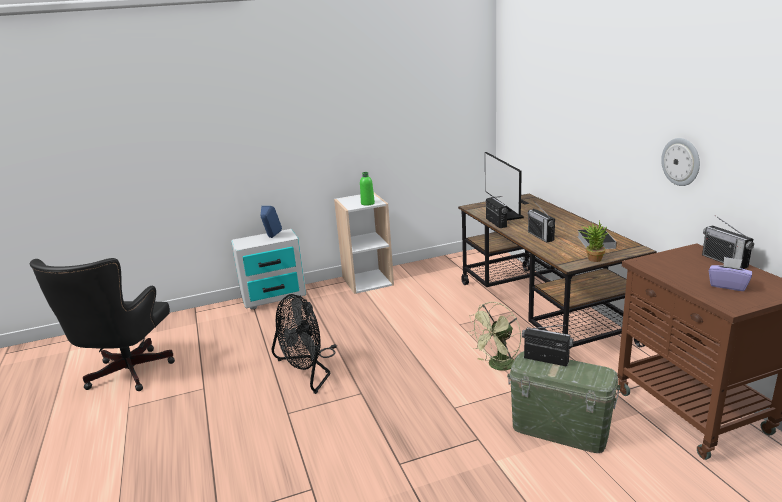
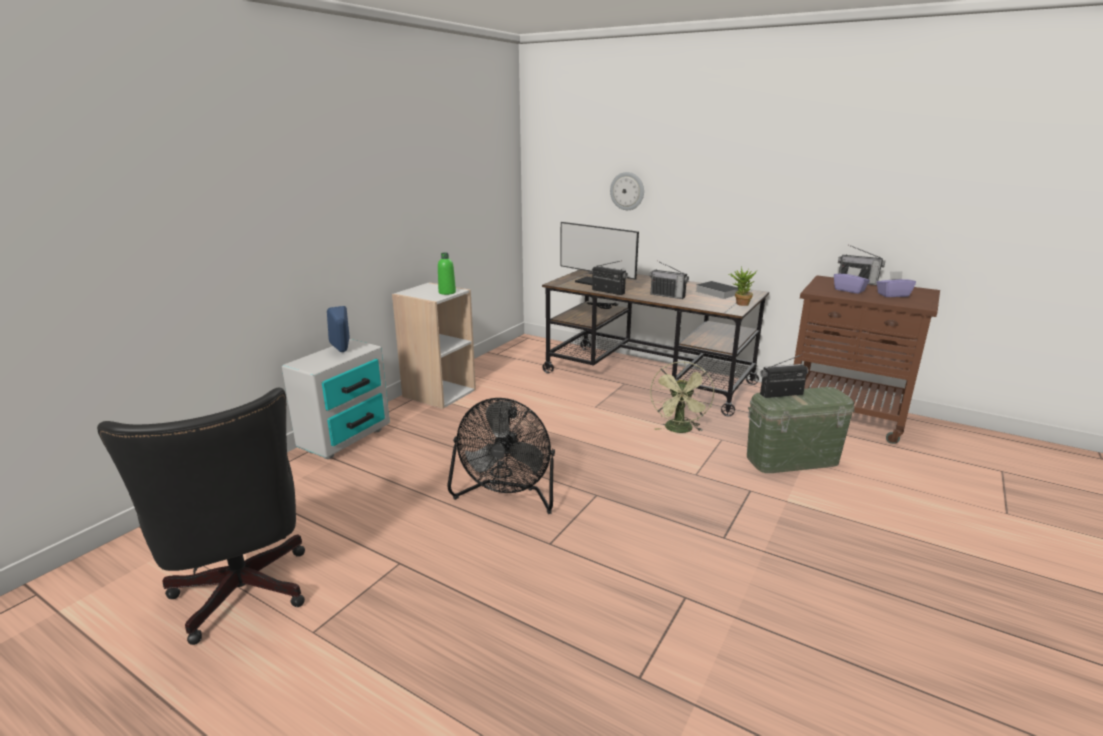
camera: 40 degrees left, 0 degrees up
wall clock [661,138,700,186] -> wall clock moved to [610,172,644,210]
none -> purple tissue box [834,267,870,294]

